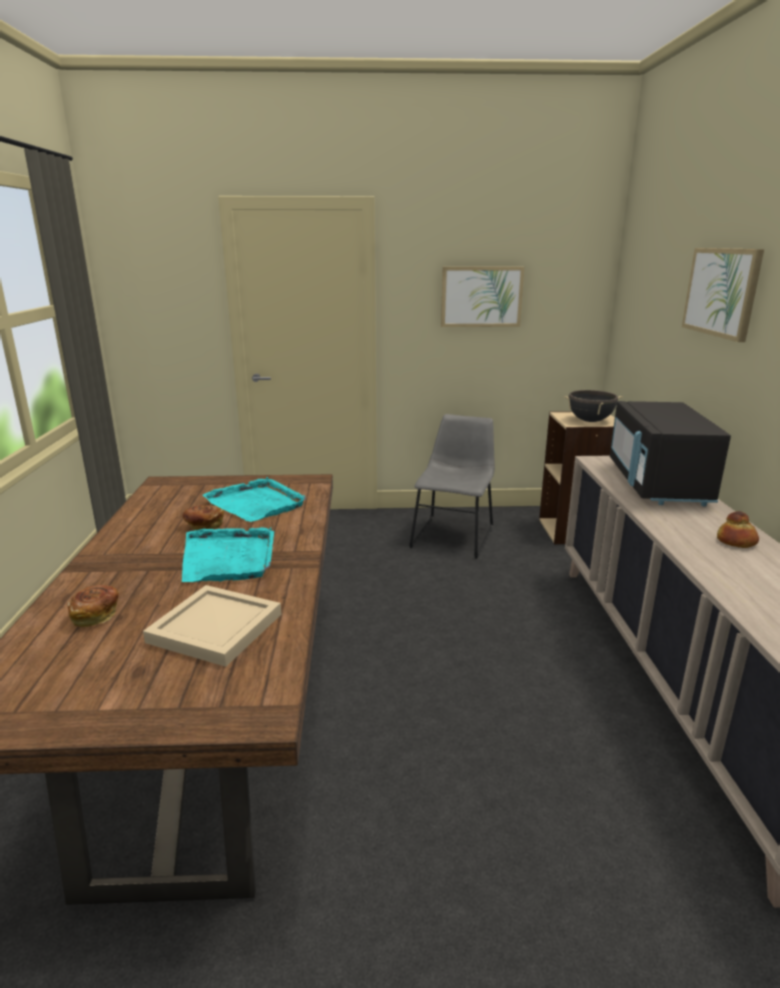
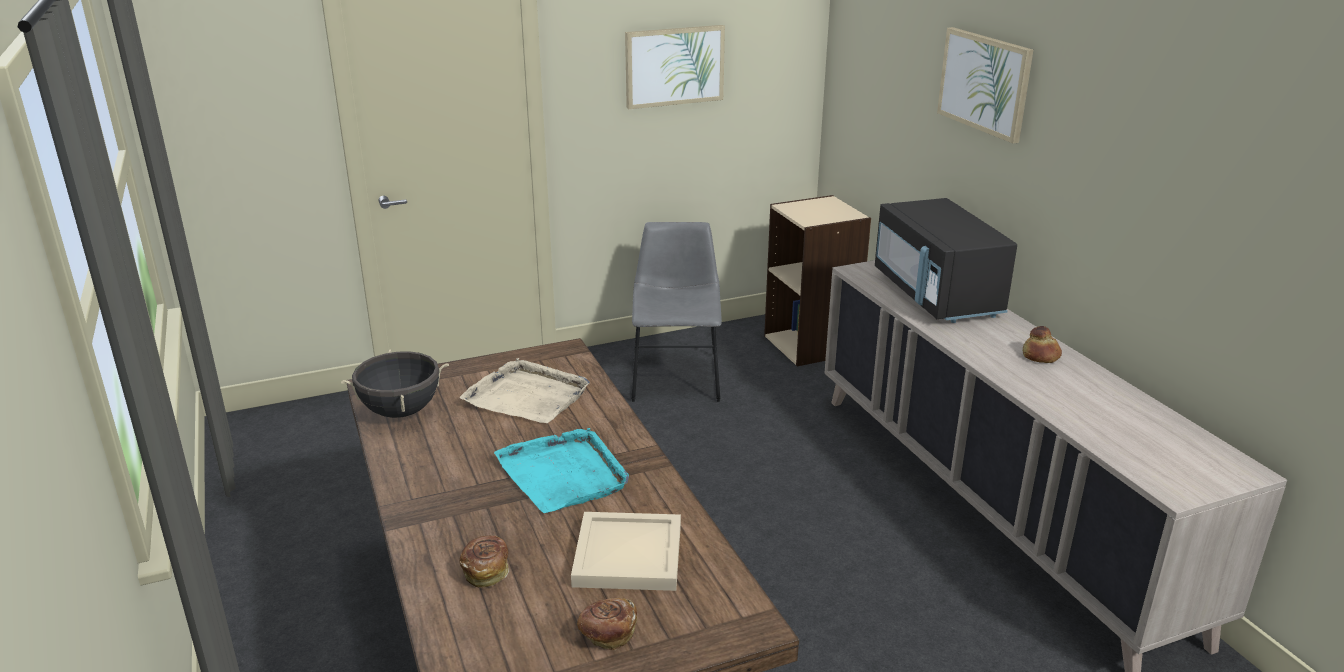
camera: 20 degrees left, 5 degrees up
bread [182,505,224,530] -> bread moved to [577,598,637,650]
turquoise tray [203,477,305,522] -> beige tray [460,358,590,423]
black cooking pot [564,390,623,422] -> black cooking pot moved to [341,349,449,418]

